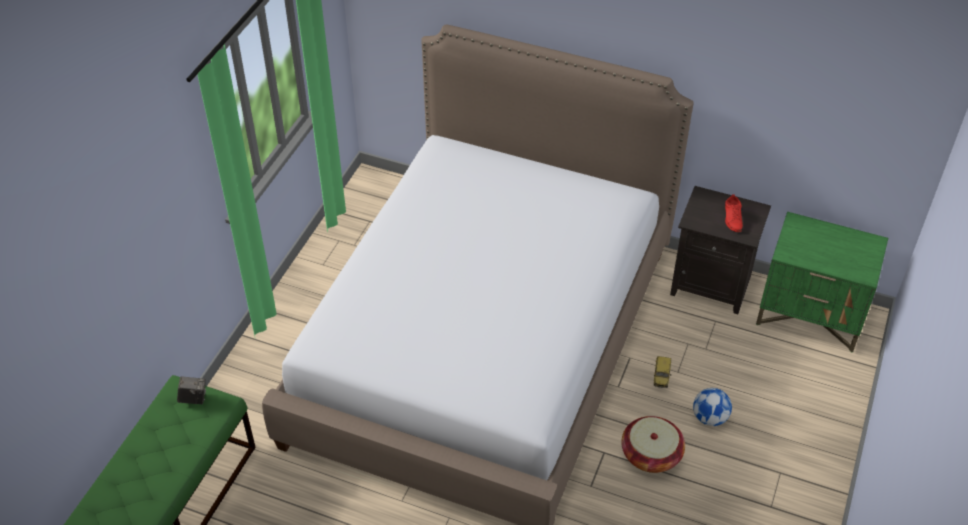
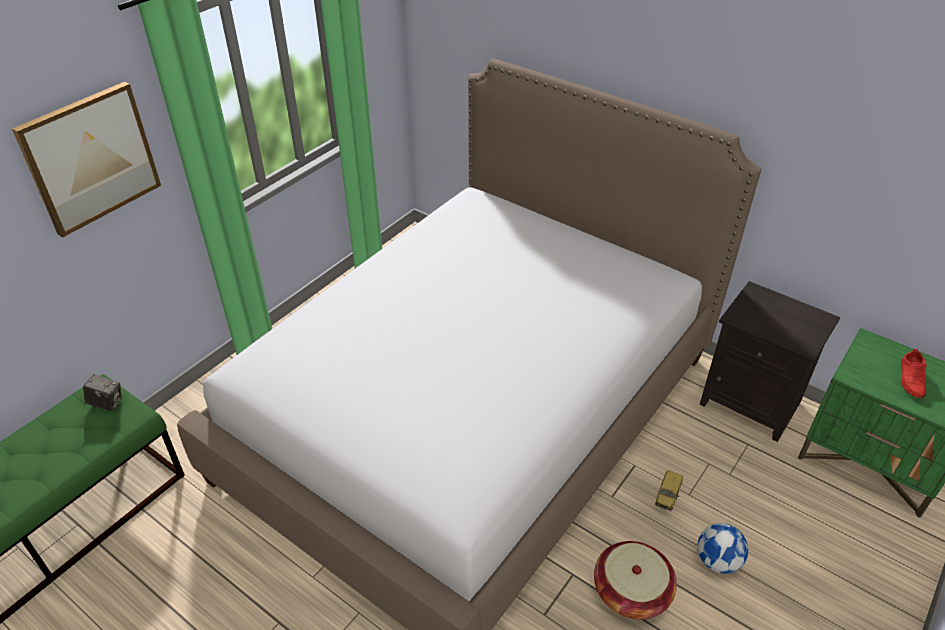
camera: 15 degrees right, 5 degrees down
red shoe [725,195,743,232] -> red shoe moved to [901,349,927,398]
none -> picture [12,82,161,238]

